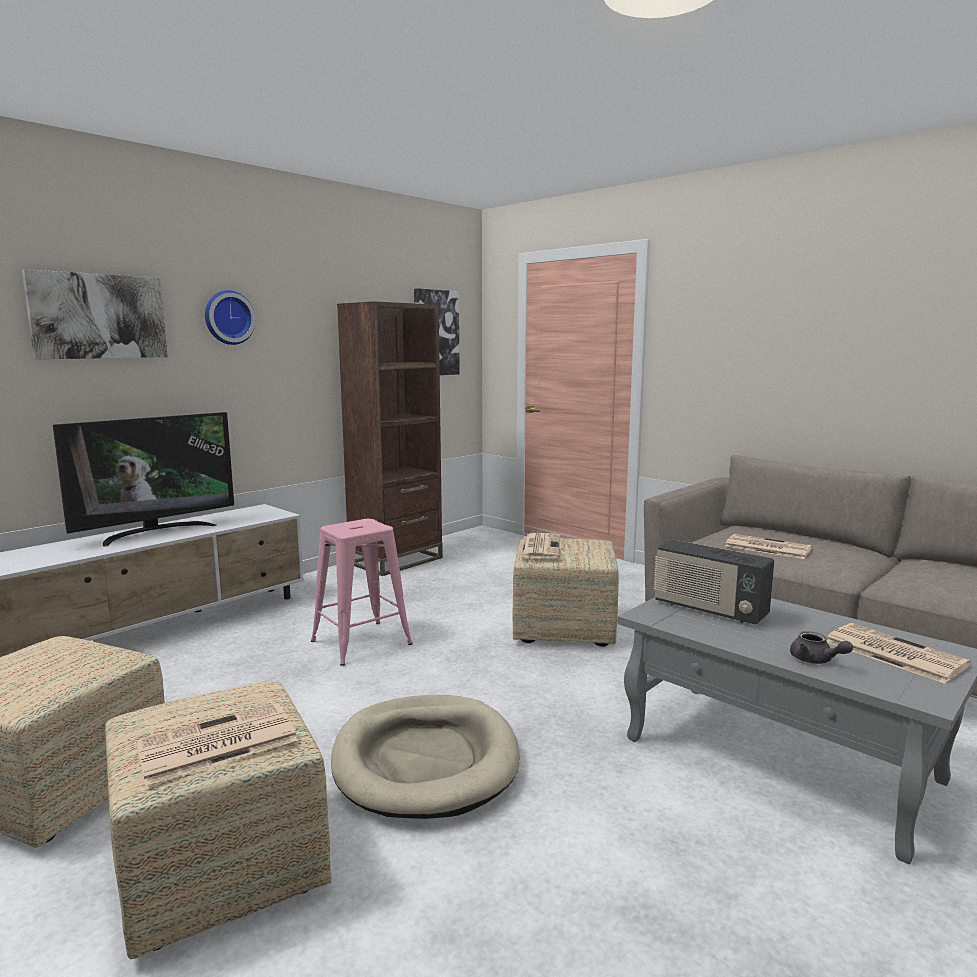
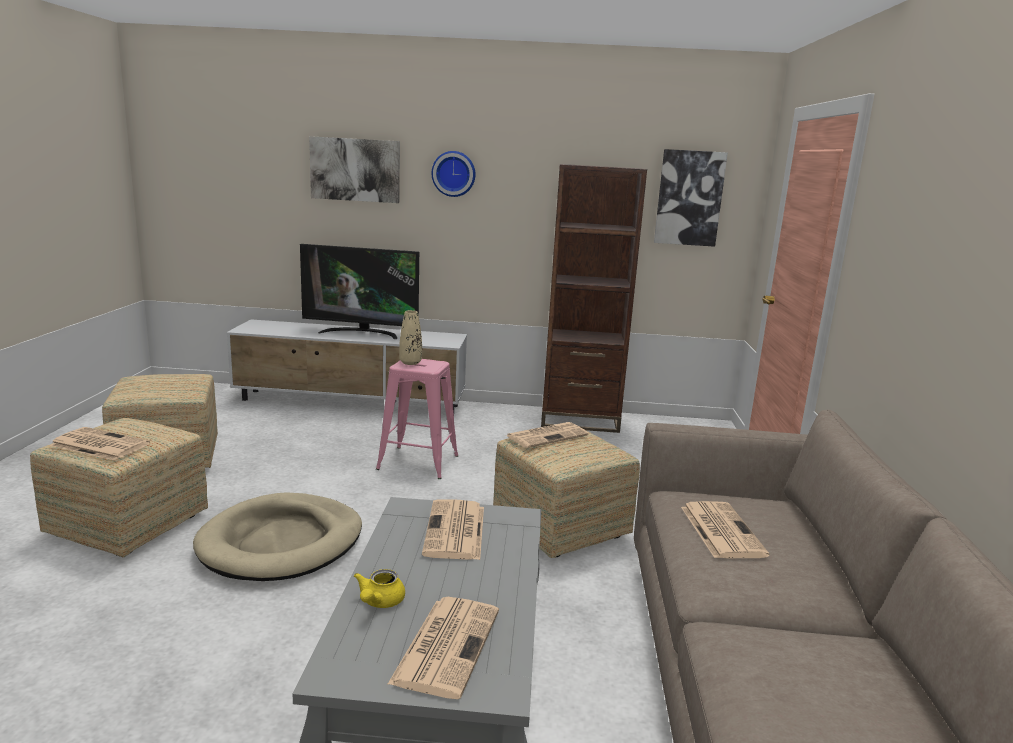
camera: 50 degrees right, 5 degrees up
radio [654,540,774,624] -> newspaper [422,499,484,560]
grey teapot [790,631,853,664] -> yellow teapot [354,569,405,608]
none -> beige vase [399,310,422,365]

